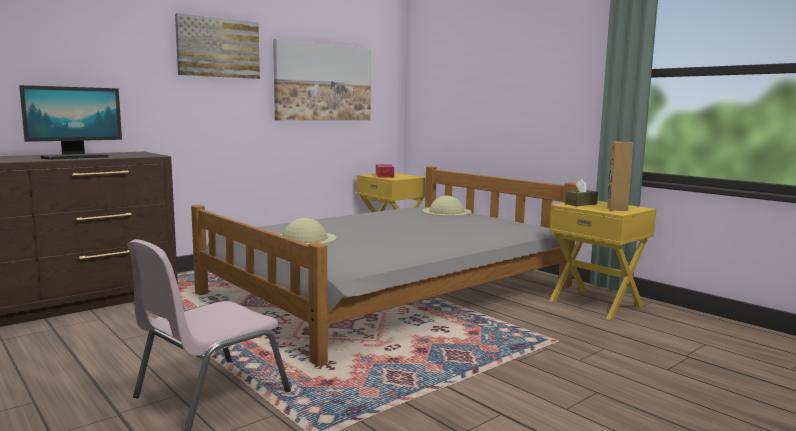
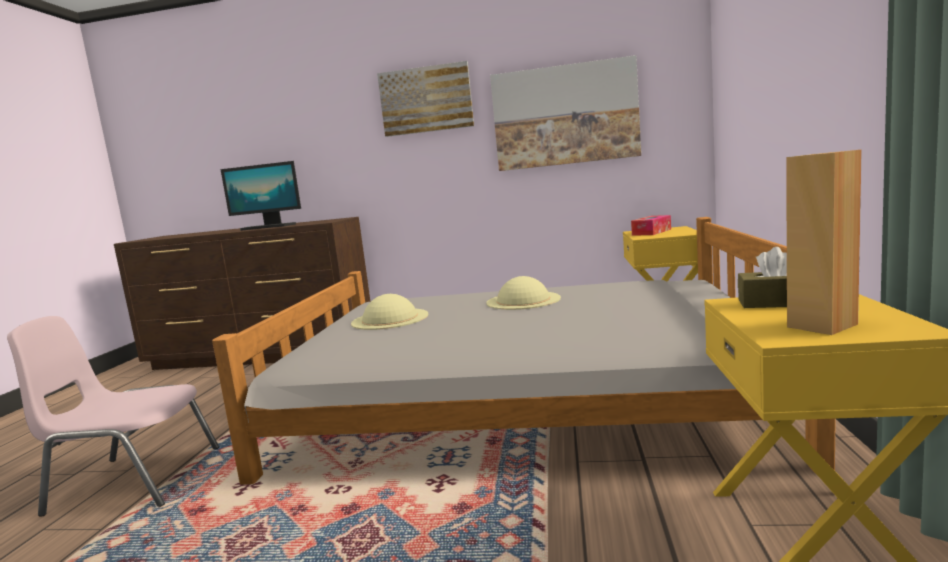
camera: 50 degrees right, 0 degrees up
beige hat [422,196,472,216] -> beige hat moved to [486,276,561,310]

